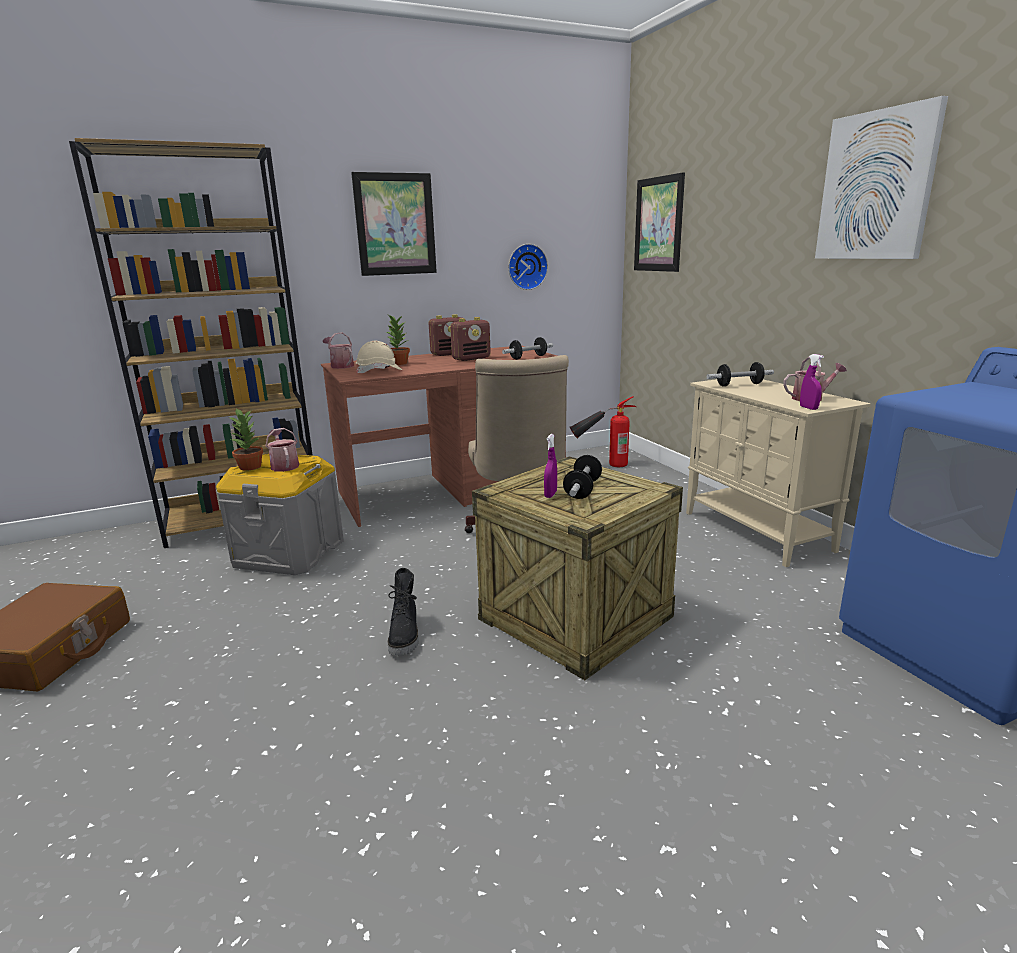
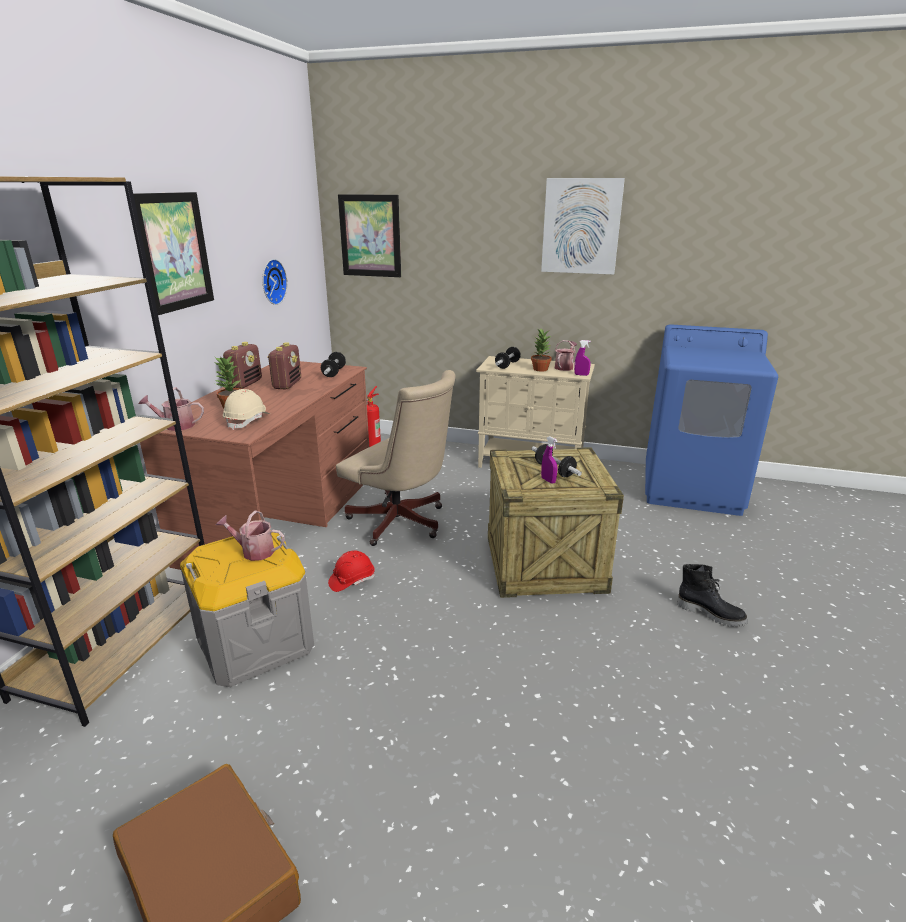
camera: 50 degrees left, 5 degrees up
potted plant [229,408,263,471] -> potted plant moved to [531,329,552,372]
black boot [388,568,419,656] -> black boot moved to [677,564,747,627]
none -> red hard hat [328,550,375,592]

